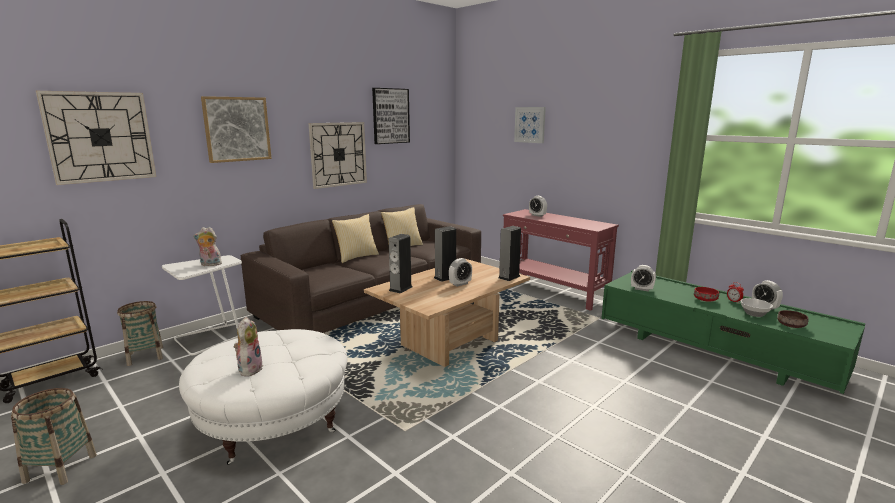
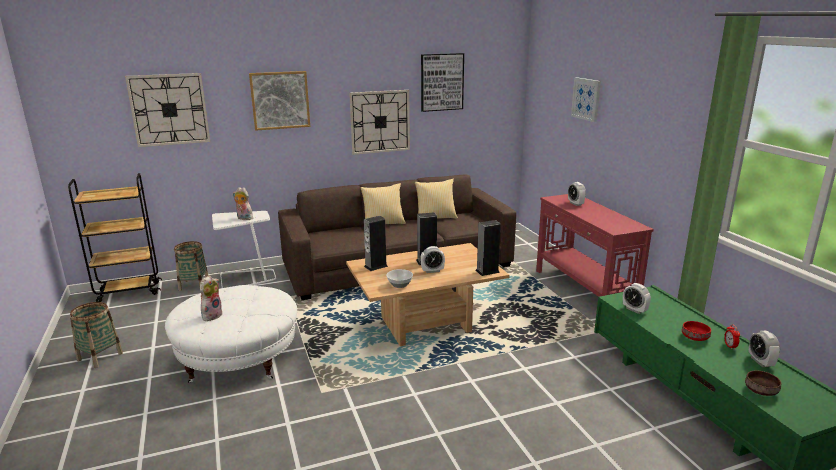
camera: 25 degrees right, 5 degrees up
bowl [741,298,773,317] -> bowl moved to [386,269,413,288]

